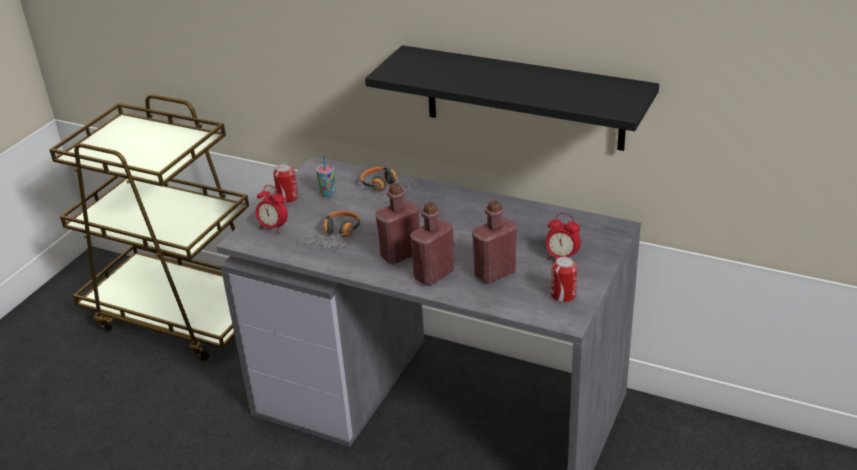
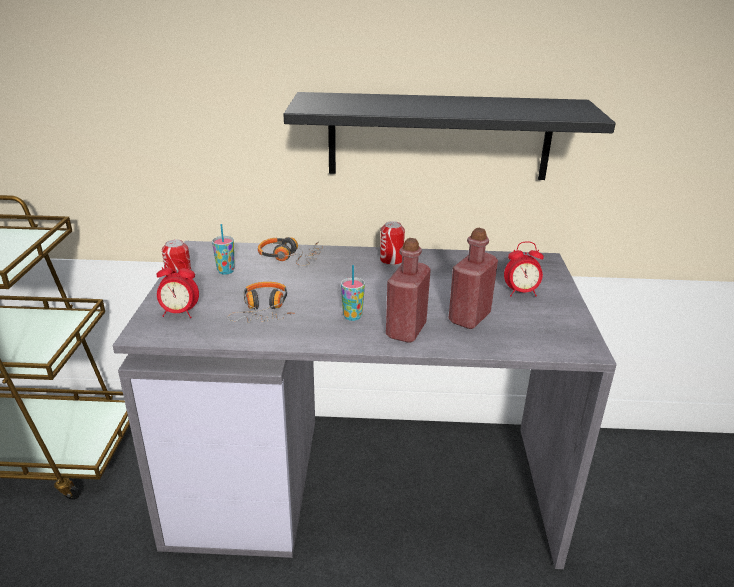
camera: 25 degrees left, 5 degrees down
red bottle [376,183,419,264] -> cup [341,265,365,321]
can [551,257,577,303] -> can moved to [380,221,405,265]

